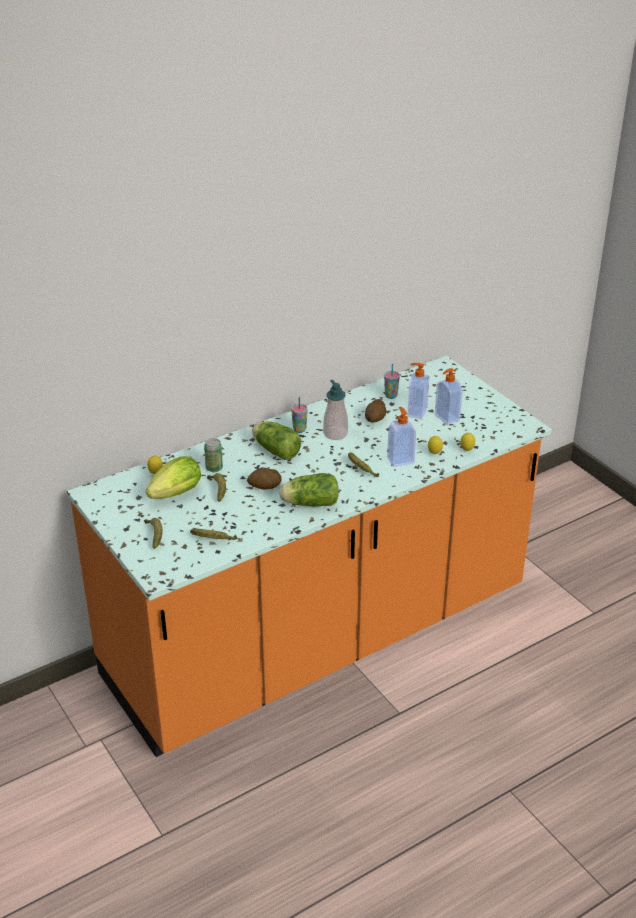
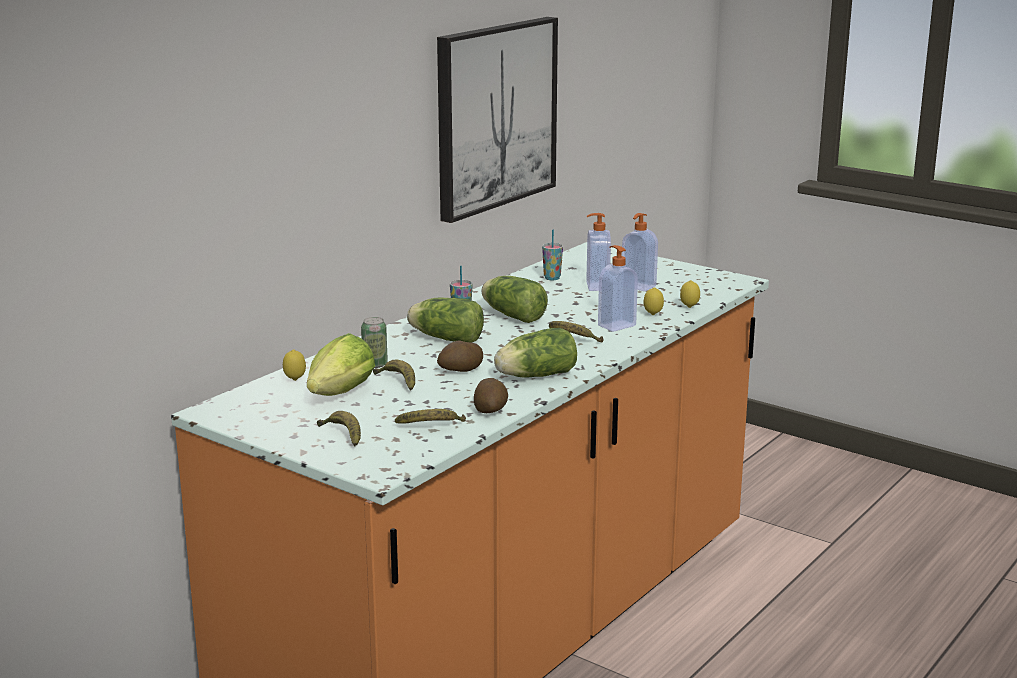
camera: 20 degrees left, 15 degrees down
soap dispenser [323,380,348,440] -> lettuce [481,276,548,323]
potato [365,400,386,422] -> potato moved to [474,378,508,413]
none -> picture [437,17,558,223]

